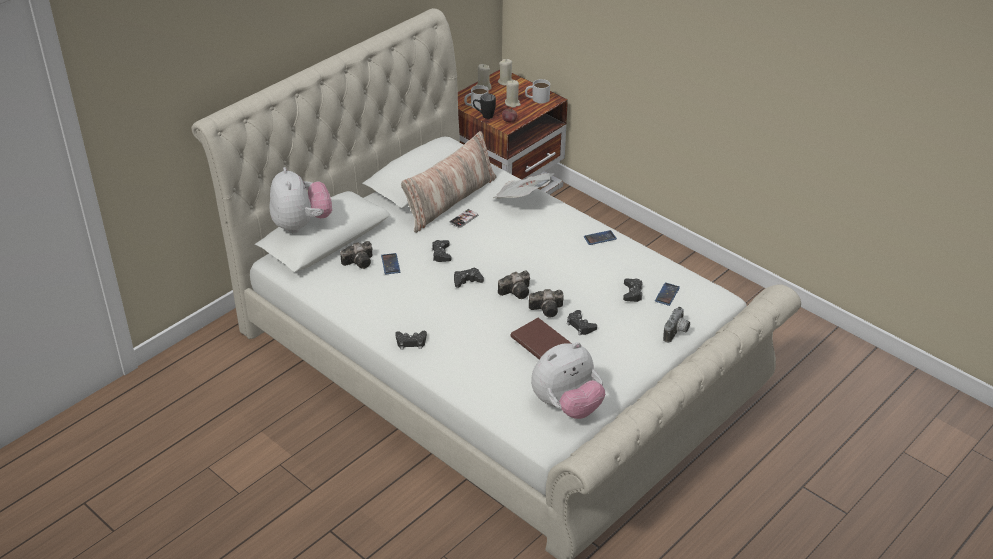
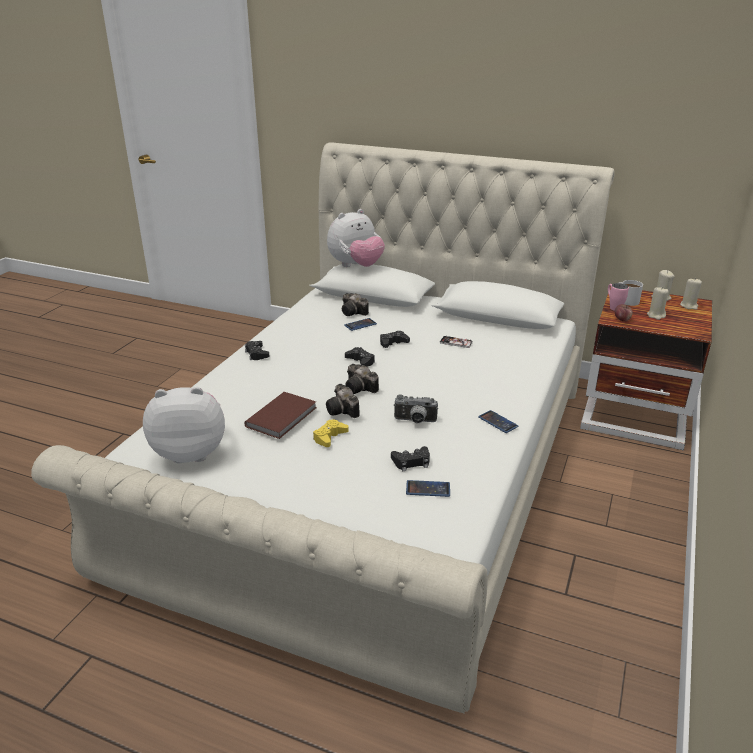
camera: 70 degrees right, 10 degrees down
pillow [401,131,496,233] -> none
black mug [473,94,496,119] -> pink mug [608,283,629,311]
newspaper [493,173,555,199] -> none
white mug [525,79,550,103] -> none
plush toy [531,342,605,419] -> plush toy turned 135 degrees clockwise [143,387,225,463]
black game controller [567,310,597,335] -> yellow game controller [313,419,349,447]
camera [663,307,690,343] -> camera moved to [394,394,438,423]

